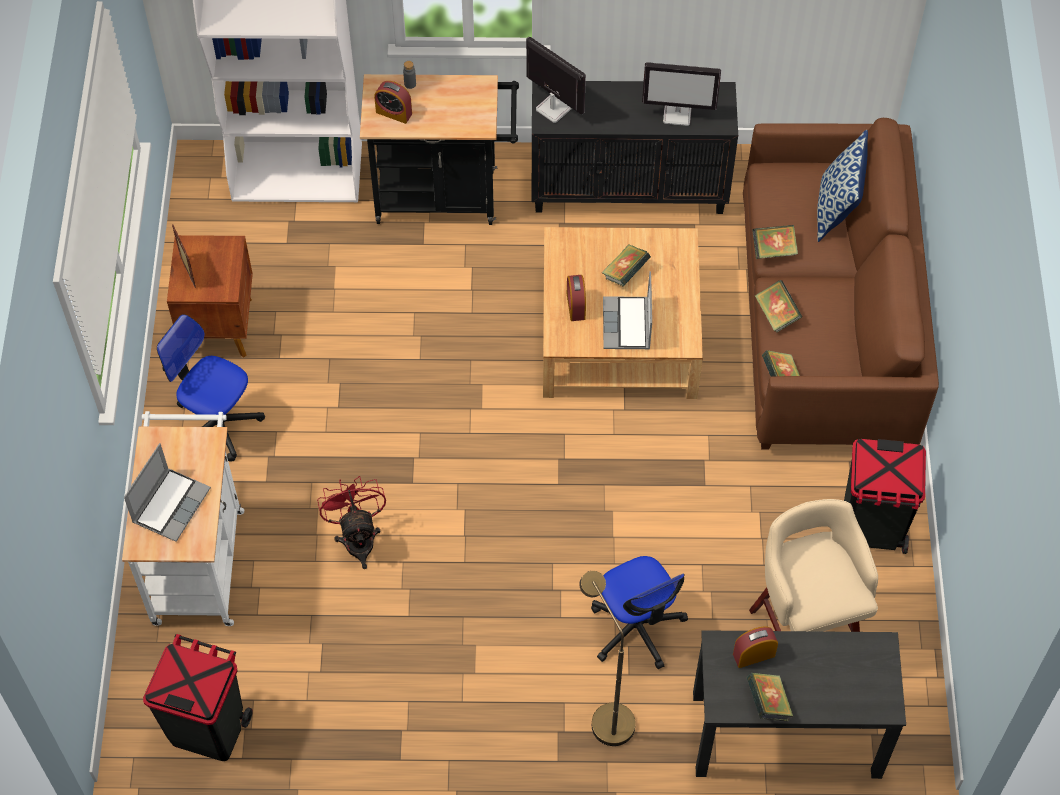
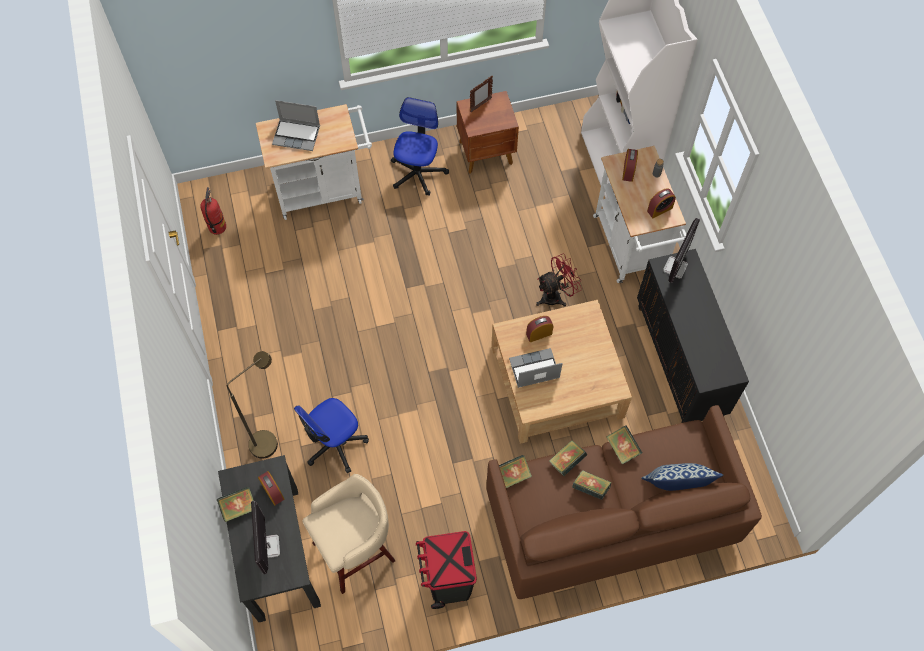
camera: 75 degrees right, 5 degrees up
black trash can [143,634,253,761] -> fire extinguisher [200,187,226,235]
red fan [317,476,386,569] -> red fan moved to [536,253,582,307]
black cart [360,74,519,225] -> white cart [593,146,686,283]
book [602,244,651,286] -> book moved to [572,470,611,500]
monitor [642,62,721,126] -> monitor moved to [251,500,280,574]
none -> alarm clock [647,188,676,218]

